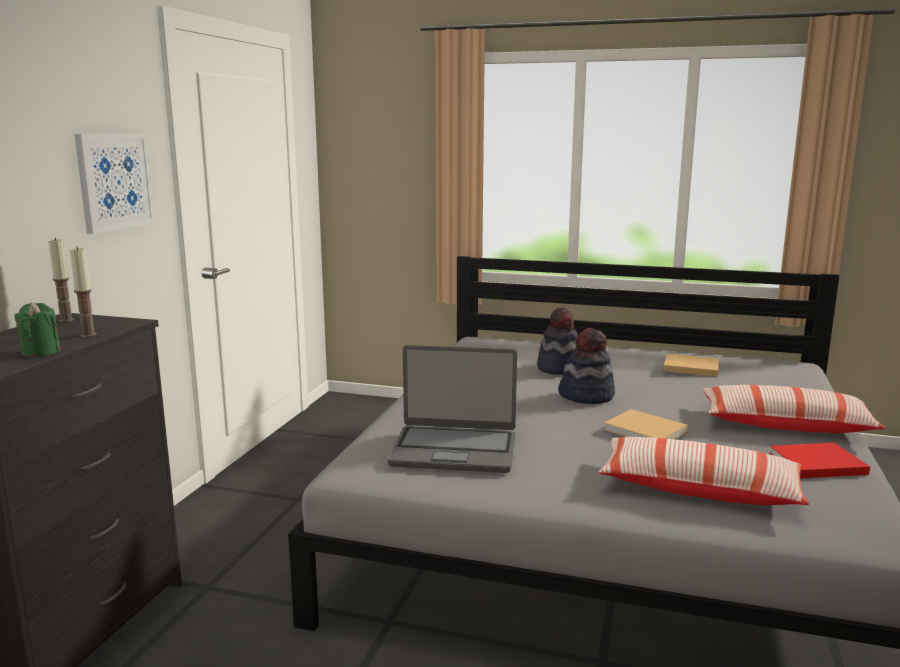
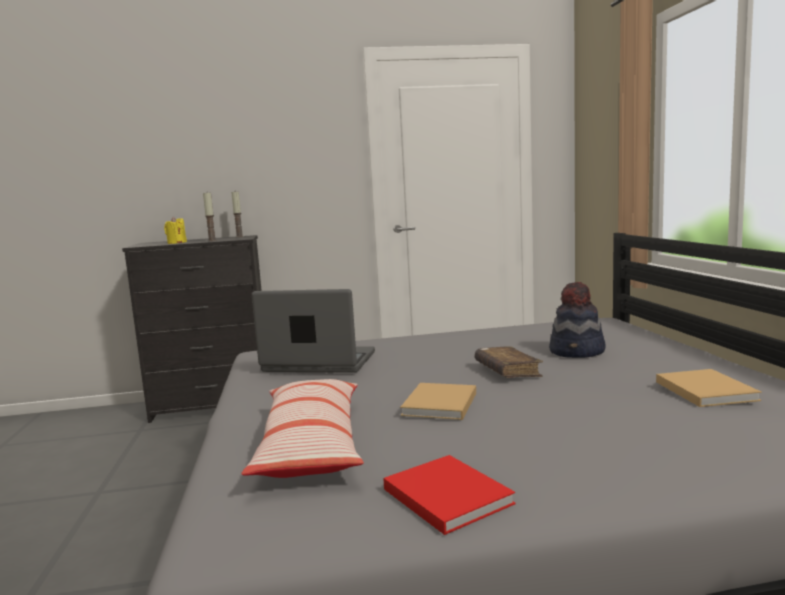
camera: 65 degrees right, 5 degrees down
green candle [14,302,61,357] -> yellow candle [164,217,187,244]
picture [75,133,155,234] -> none
laptop [388,345,517,473] -> laptop turned 120 degrees clockwise [252,289,375,373]
hat [558,328,615,404] -> brown book [475,346,543,378]
pillow [703,385,885,433] -> none

